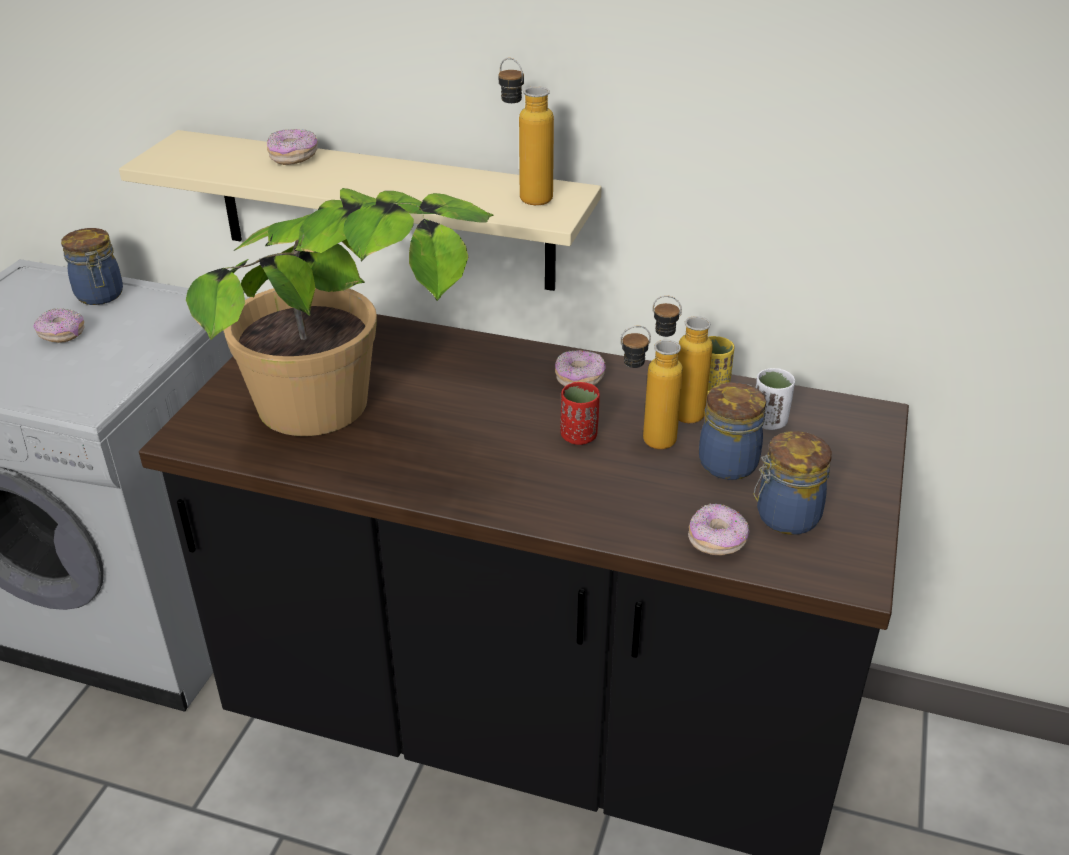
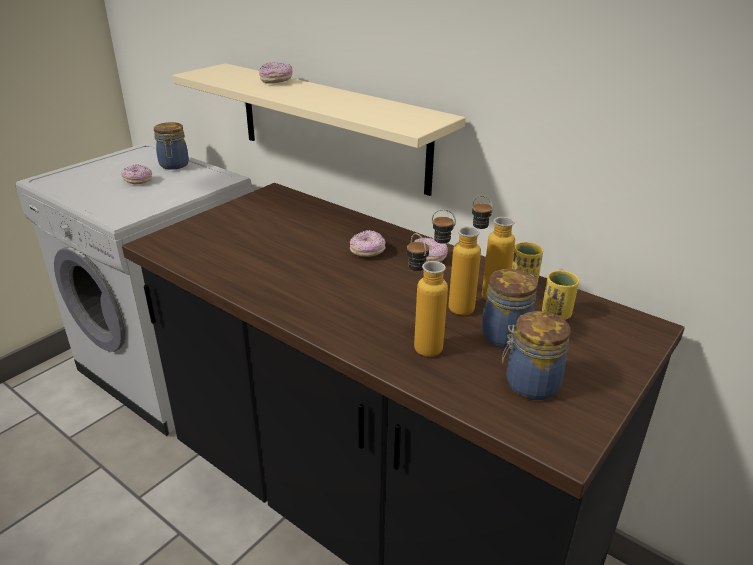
camera: 20 degrees right, 5 degrees down
potted plant [186,188,494,436] -> none
bottle [498,58,554,205] -> bottle moved to [407,233,448,357]
red cup [560,382,600,445] -> none
donut [688,504,750,555] -> donut moved to [350,230,386,257]
white cup [755,368,795,430] -> yellow cup [542,271,579,320]

